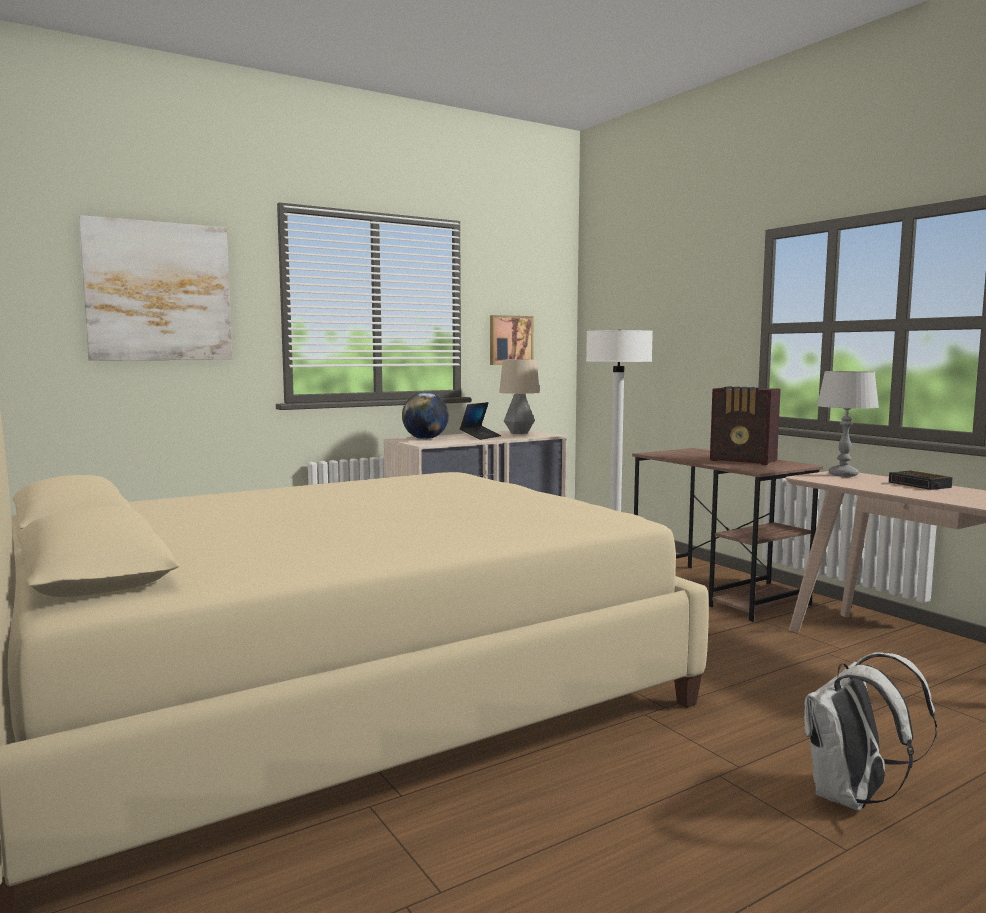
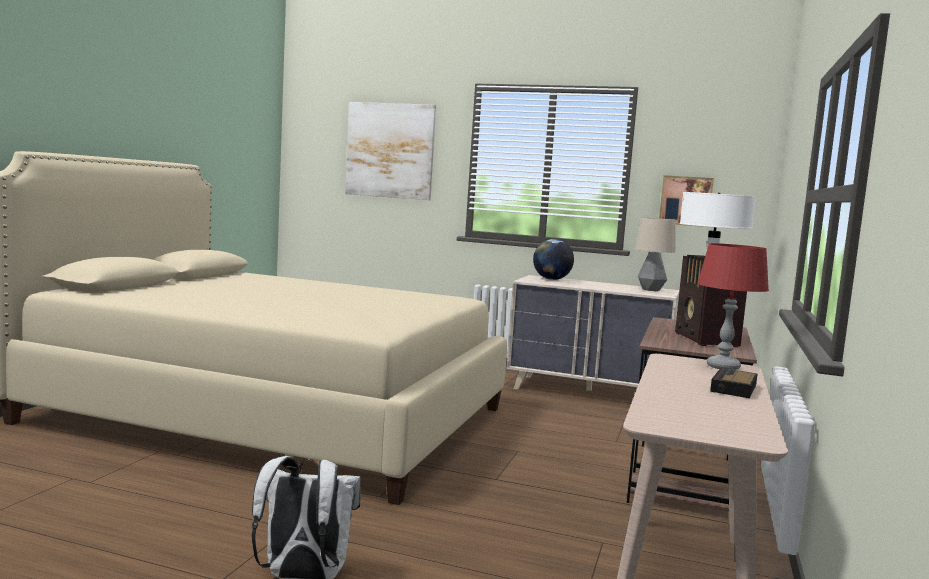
camera: 50 degrees right, 0 degrees up
laptop [460,402,501,440] -> none
grey table lamp [817,371,879,477] -> red table lamp [697,243,769,370]

